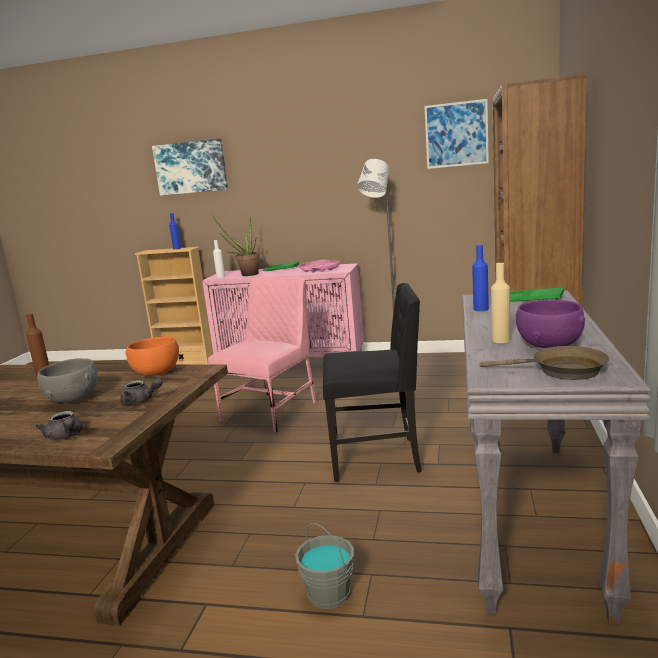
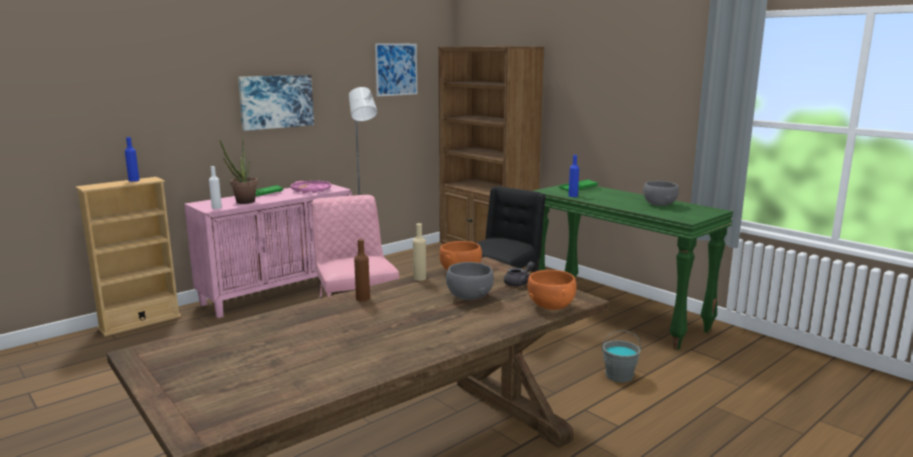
camera: 55 degrees left, 0 degrees up
grey teapot [36,411,83,440] -> orange bowl [527,270,577,310]
picture [152,138,228,196] -> picture moved to [238,75,314,131]
grey console table [462,290,652,624] -> green console table [533,183,733,350]
brown frying pan [479,346,609,380] -> none
beige bottle [491,263,510,343] -> beige bottle moved to [413,223,426,281]
purple bowl [516,299,585,348] -> grey bowl [643,181,679,206]

